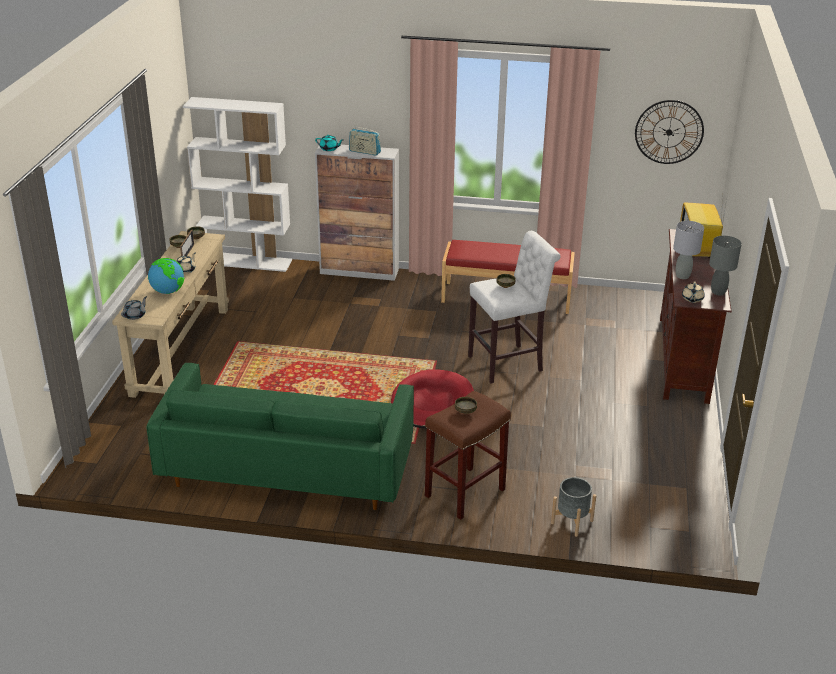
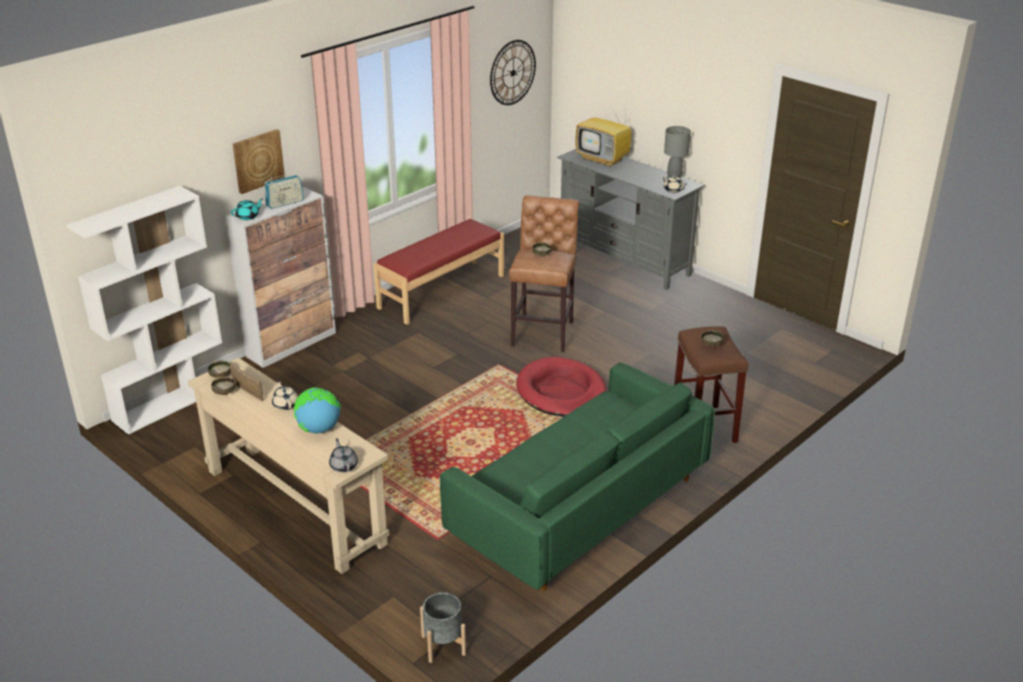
camera: 55 degrees left, 0 degrees up
white stool [468,231,560,384] -> brown stool [509,195,579,352]
grey planter [551,477,596,537] -> grey planter moved to [420,592,466,663]
brown tv stand [660,229,732,404] -> grey tv stand [557,149,705,290]
grey table lamp [673,221,704,279] -> none
none -> picture [233,129,285,194]

